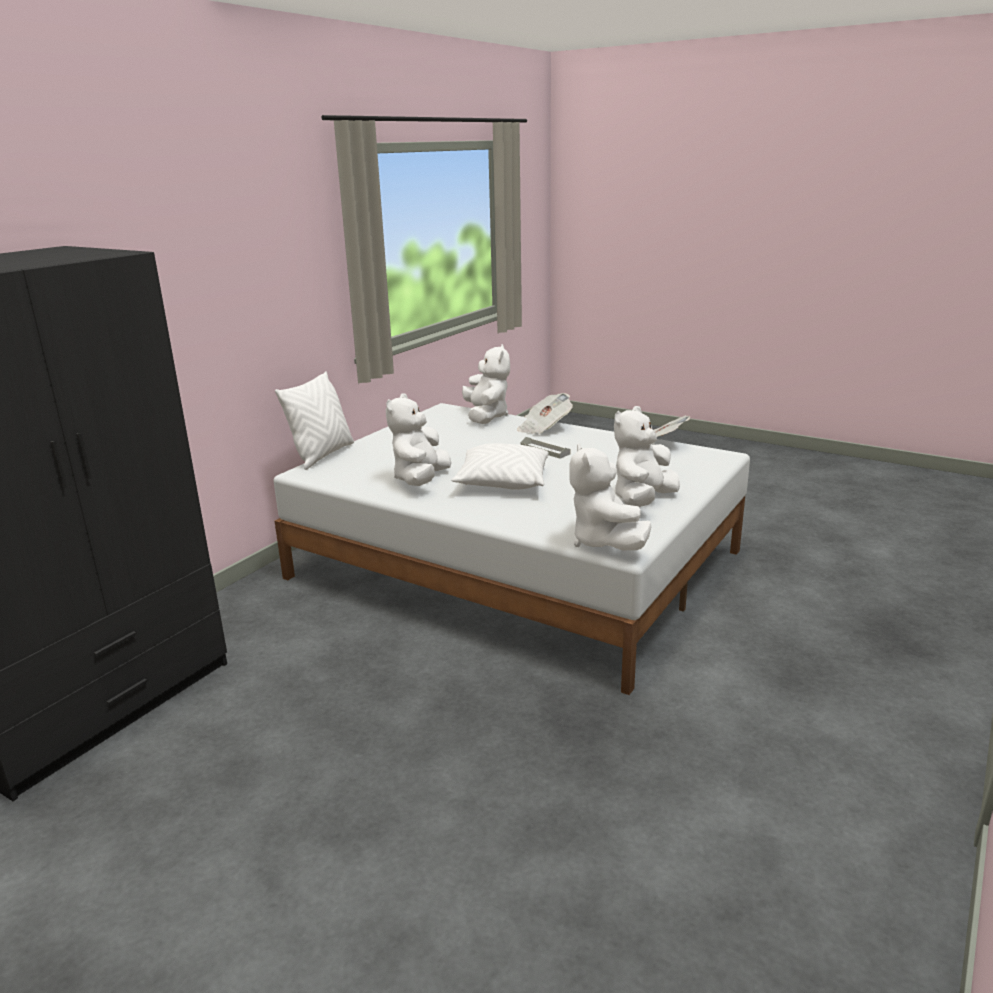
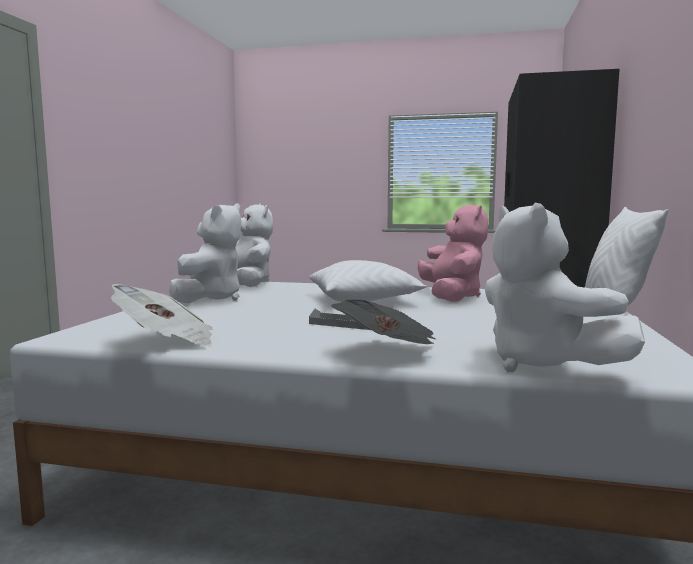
camera: 160 degrees right, 15 degrees down
white plush toy [386,393,452,486] -> pink plush toy [418,203,488,302]

